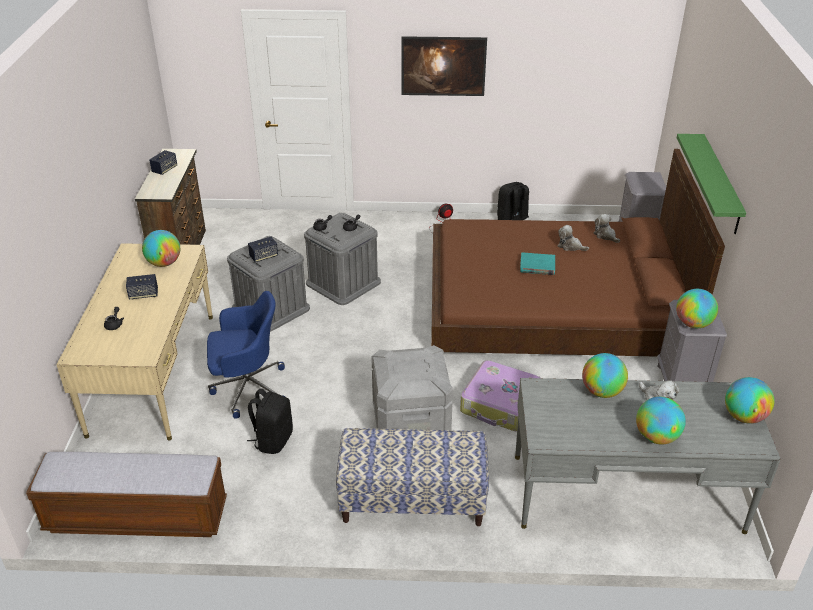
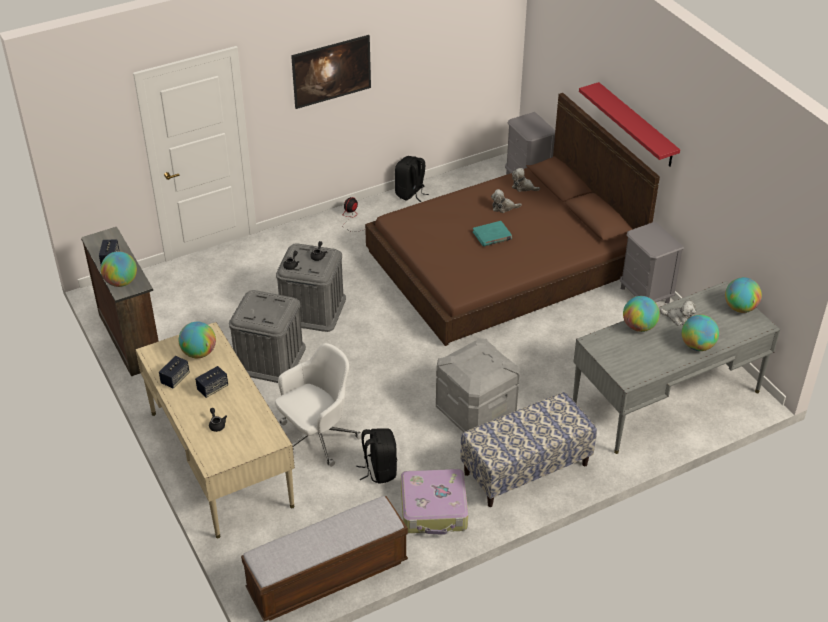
camera: 30 degrees left, 5 degrees up
blue office chair [207,291,285,419] -> white office chair [275,343,362,467]
speaker [248,237,278,262] -> speaker moved to [159,356,190,388]
suitcase [460,360,541,431] -> suitcase moved to [401,469,468,535]
globe [676,289,718,328] -> globe moved to [101,251,137,287]
green shelf [677,134,746,234] -> red shelf [579,82,680,167]

